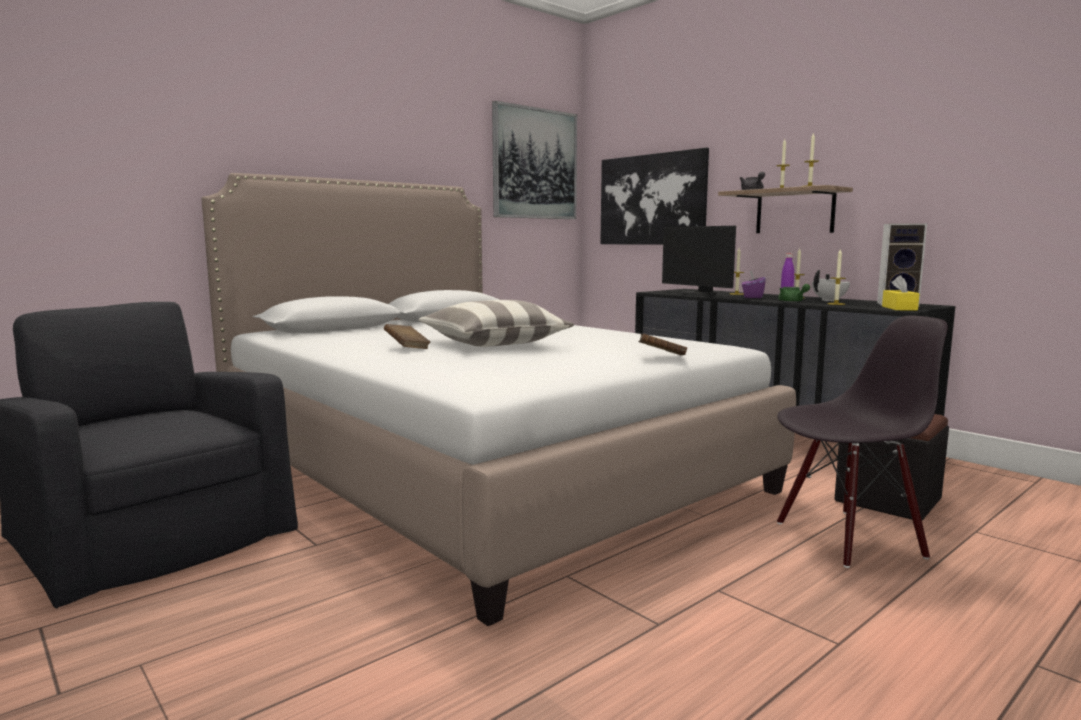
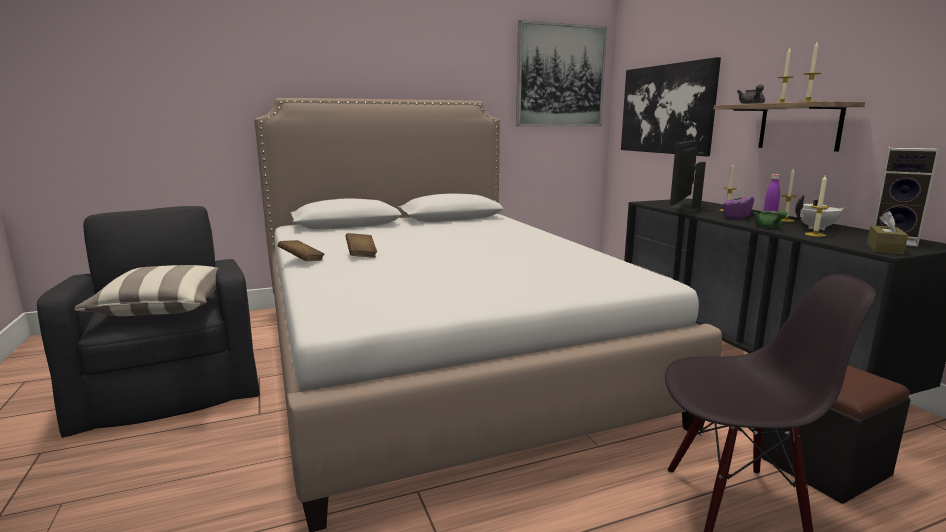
camera: 20 degrees right, 5 degrees up
pillow [418,300,574,347] -> pillow moved to [75,265,218,316]
brown book [638,333,687,355] -> brown book moved to [278,240,324,261]
monitor [662,226,736,296] -> monitor turned 45 degrees clockwise [669,140,706,212]
yellow tissue box [882,275,920,311] -> brown tissue box [867,211,908,255]

